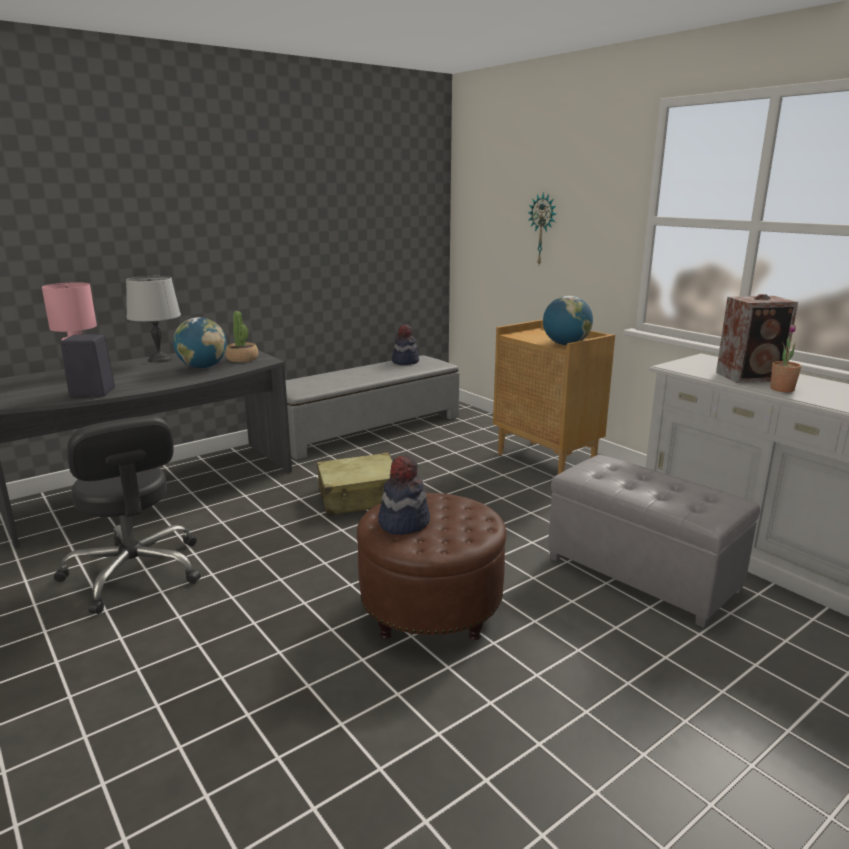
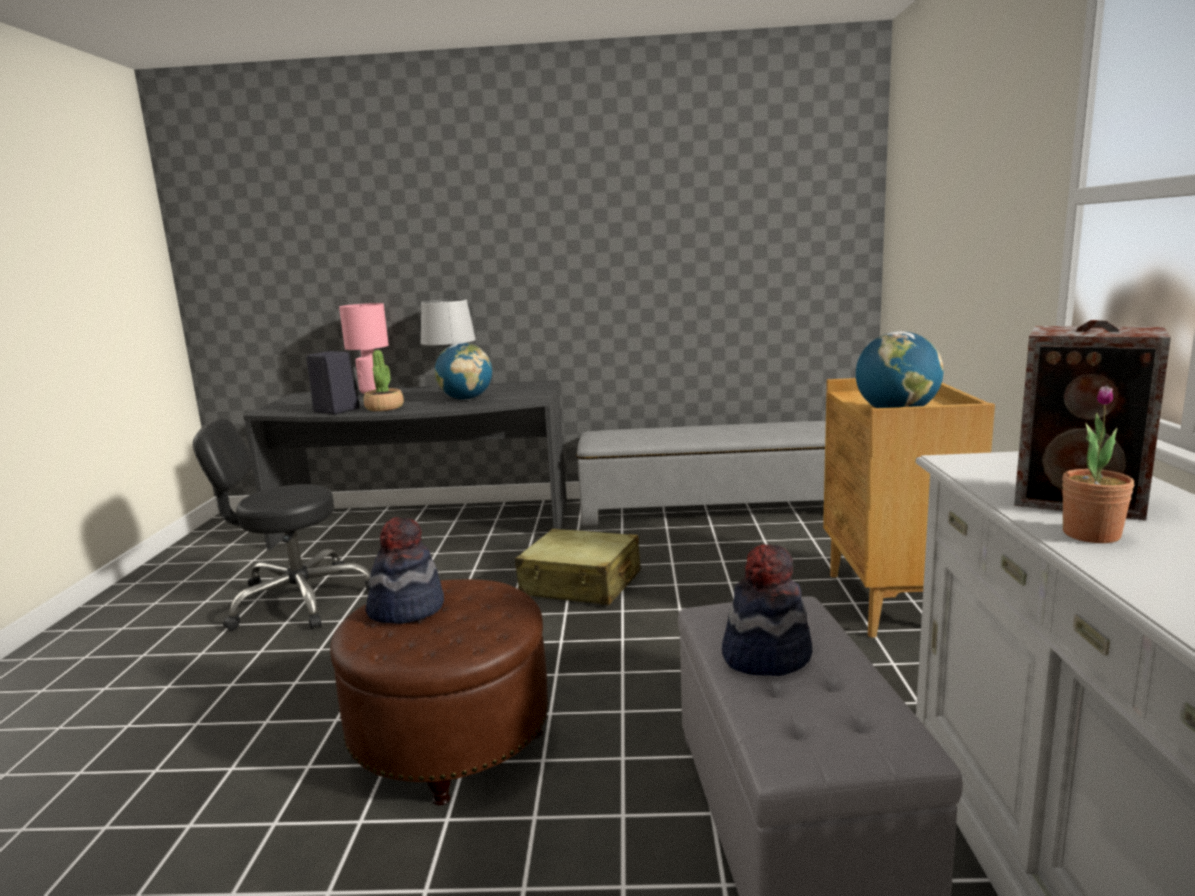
camera: 40 degrees right, 5 degrees down
black office chair [54,415,201,614] -> black office chair turned 75 degrees clockwise [193,418,370,631]
potted plant [225,311,258,362] -> potted plant moved to [364,350,404,411]
hat [392,324,419,365] -> hat moved to [722,544,812,676]
wall clock [528,193,556,264] -> none

